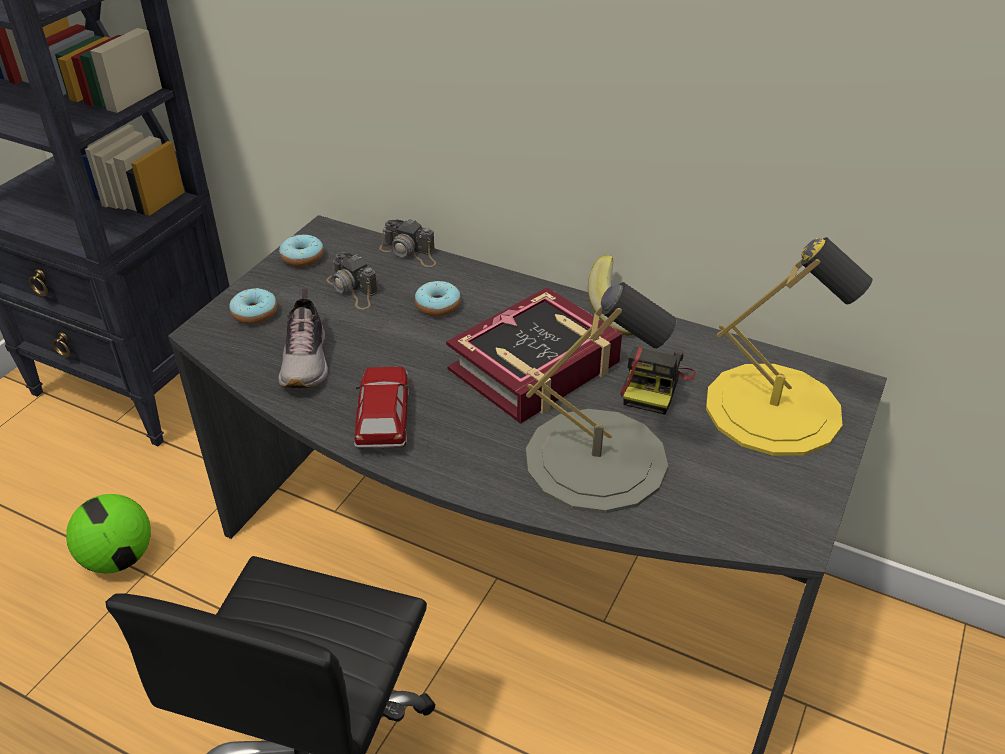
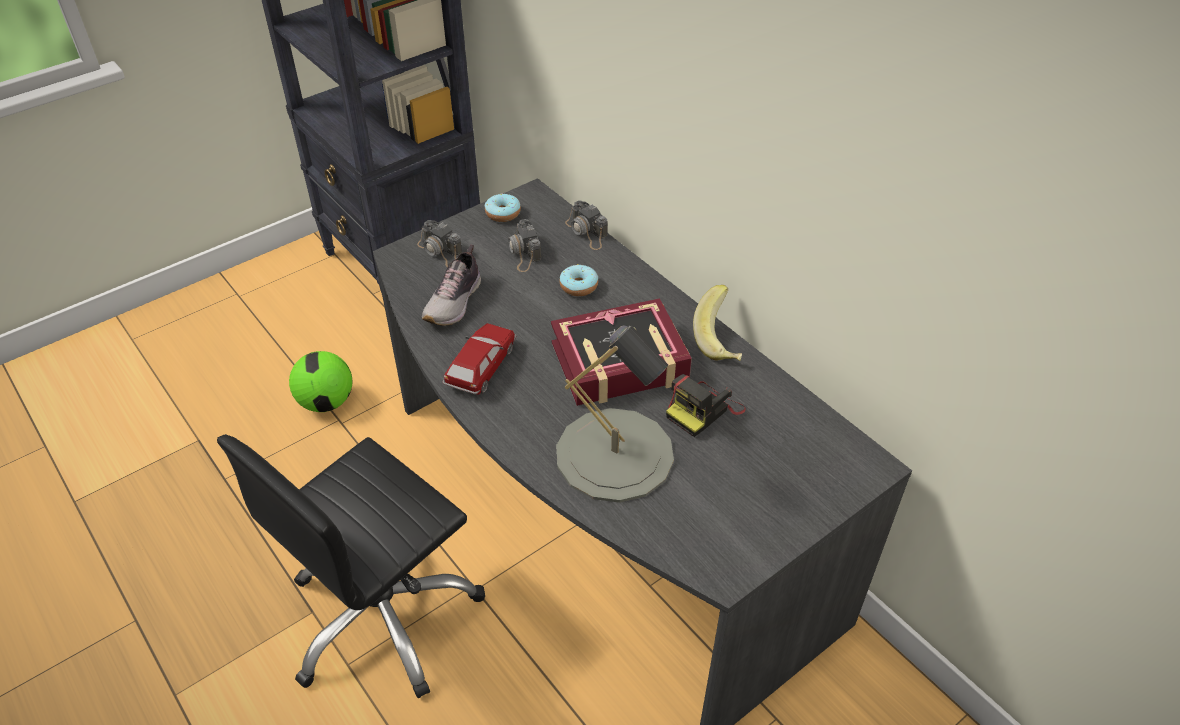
camera: 25 degrees right, 5 degrees up
donut [229,288,277,325] -> camera [417,220,462,268]
yellow table lamp [706,237,873,456] -> none

